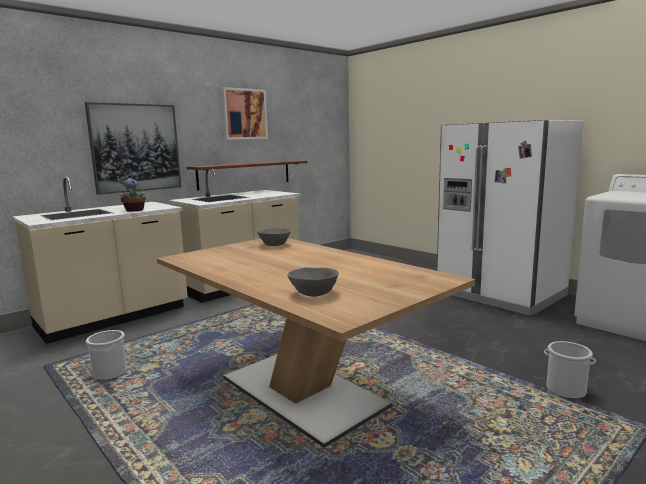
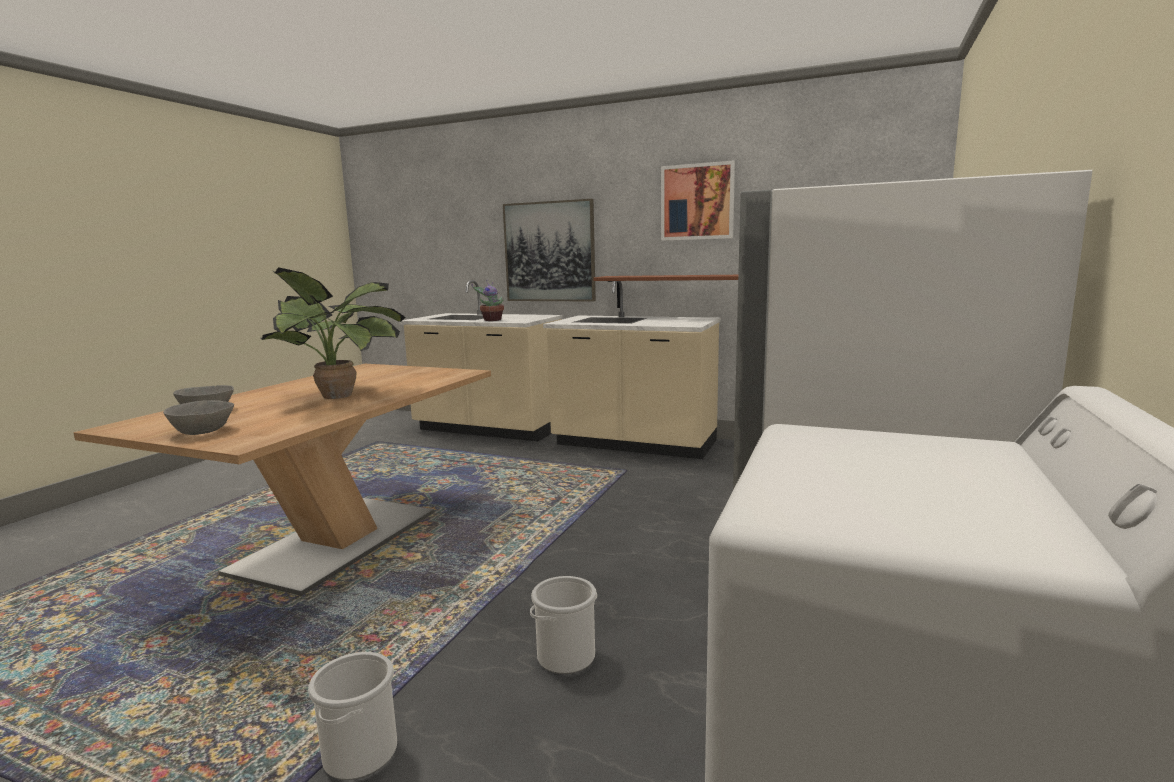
camera: 65 degrees right, 0 degrees up
bucket [86,330,127,380] -> bucket moved to [530,576,597,674]
grey bowl [257,228,291,246] -> grey bowl moved to [163,400,234,435]
none -> potted plant [260,267,406,399]

